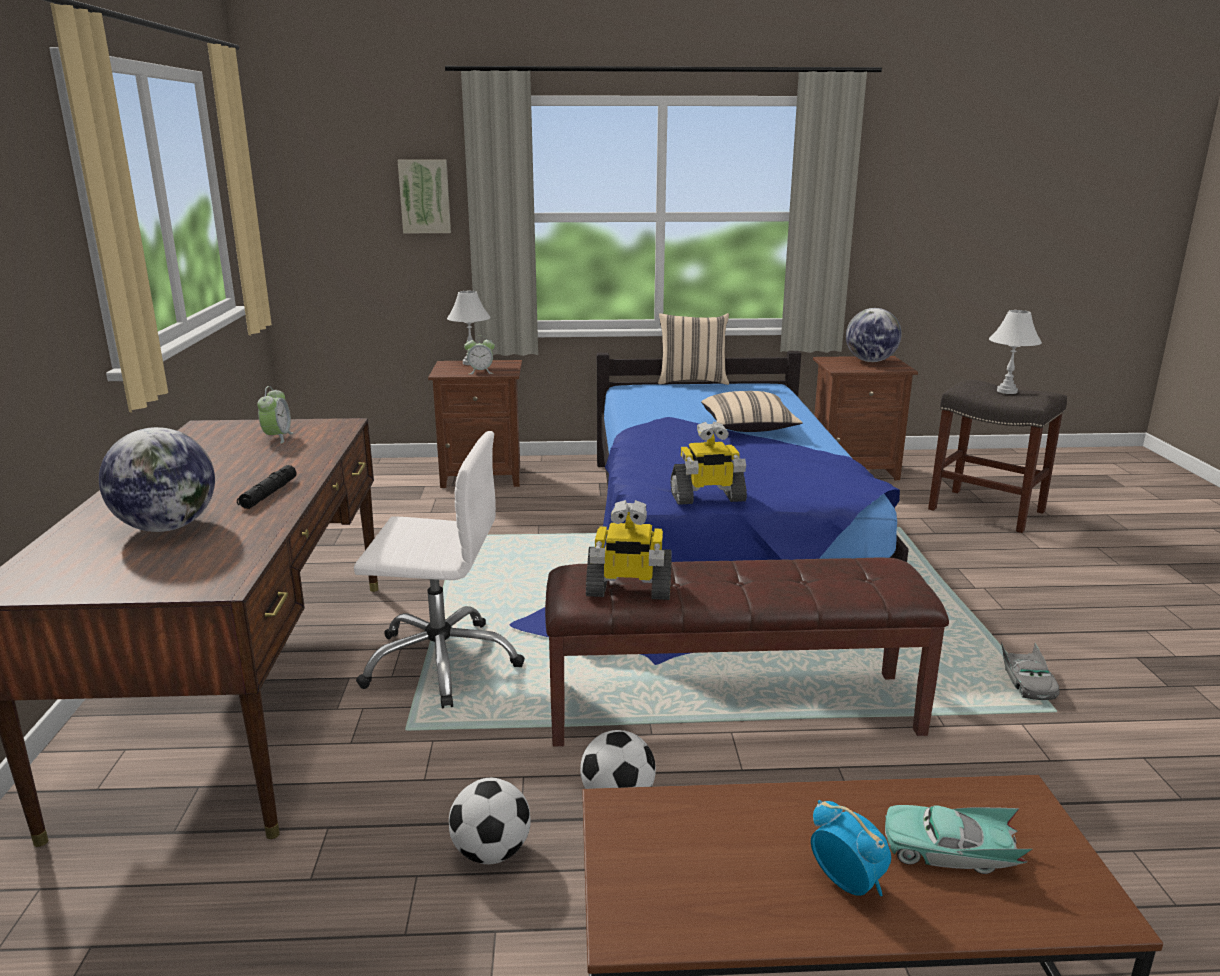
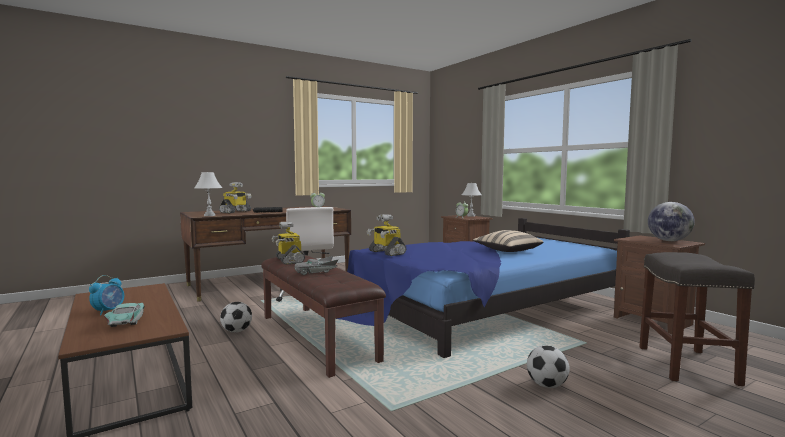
camera: 60 degrees right, 15 degrees down
globe [99,427,215,532] -> toy robot [219,182,252,213]
picture [398,160,451,233] -> none
football [449,778,531,864] -> football moved to [527,345,570,388]
beige pillow [658,313,729,385] -> none
white table lamp [989,310,1042,394] -> white table lamp moved to [194,172,222,216]
grey toy car [1001,642,1060,700] -> grey toy car moved to [294,256,339,275]

